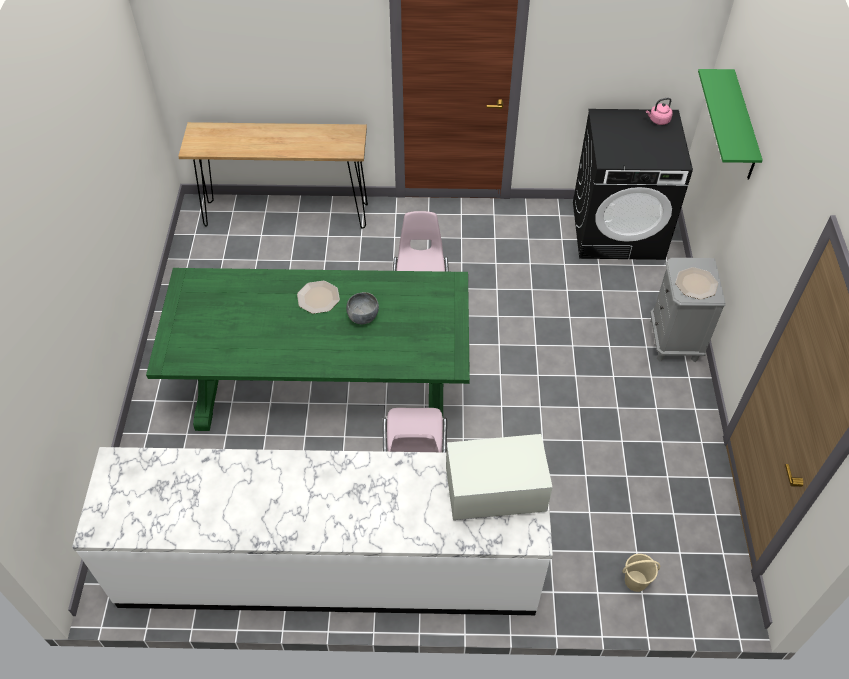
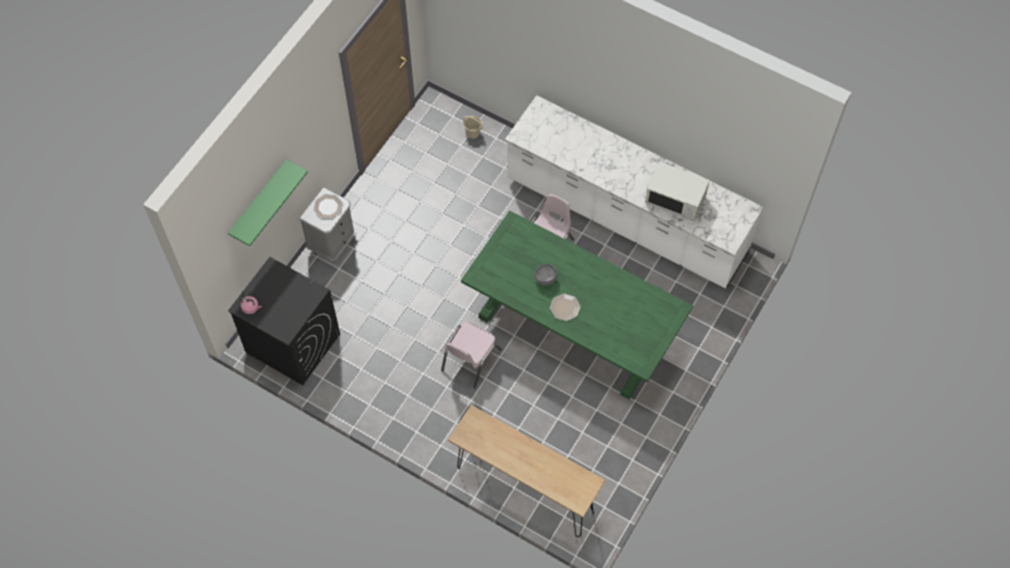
camera: 150 degrees left, 10 degrees up
white microwave [446,434,553,520] -> white microwave moved to [645,162,710,221]

